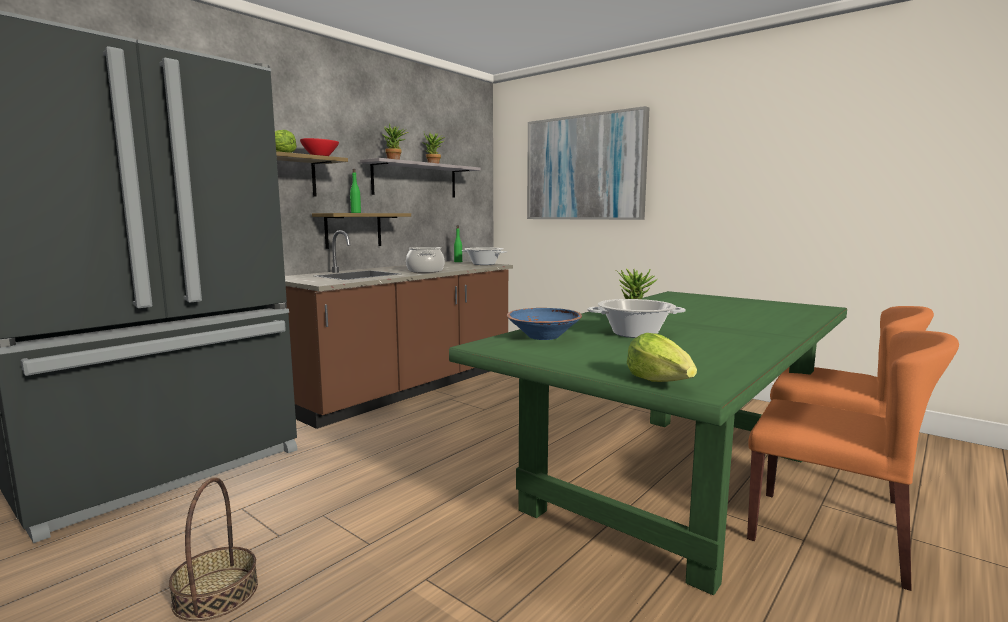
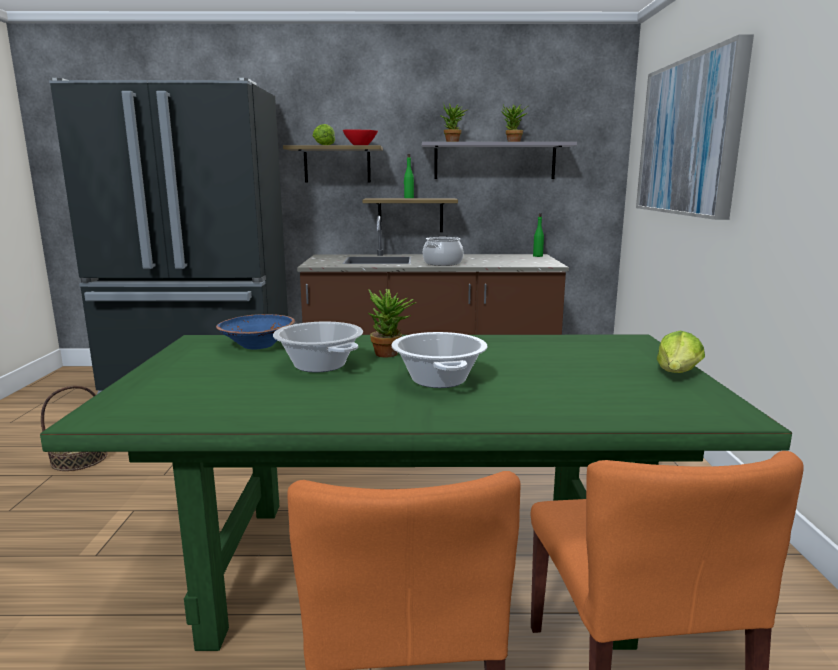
camera: 50 degrees right, 5 degrees up
cooking pot [462,247,507,265] -> cooking pot moved to [391,332,487,388]
lettuce [627,333,697,382] -> lettuce moved to [657,330,705,373]

